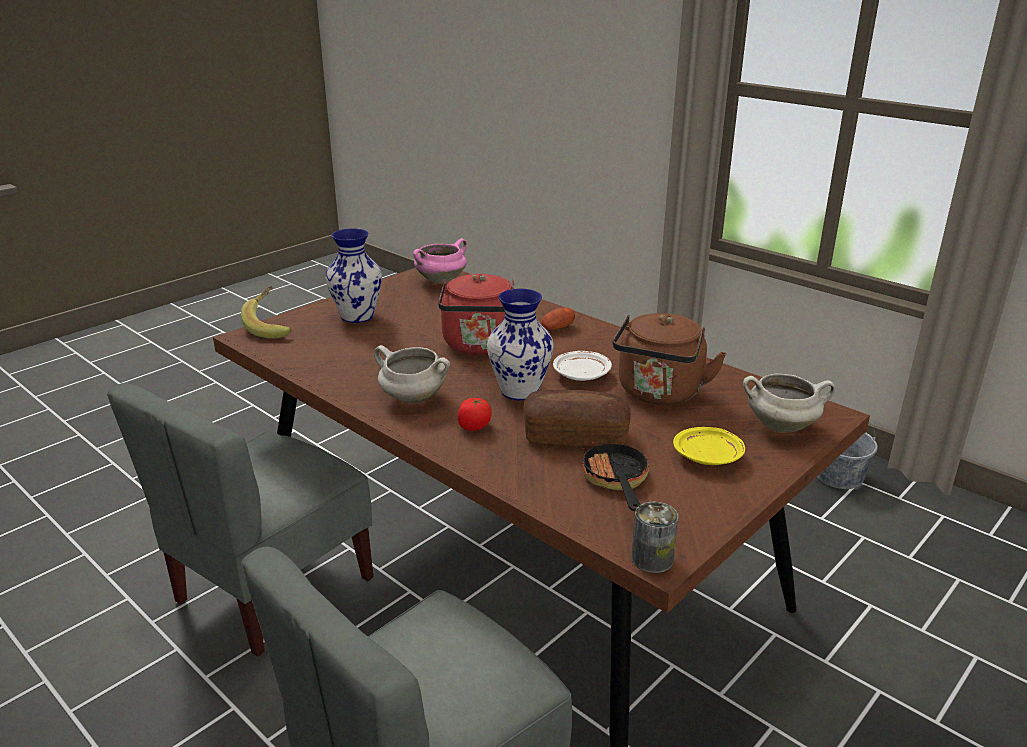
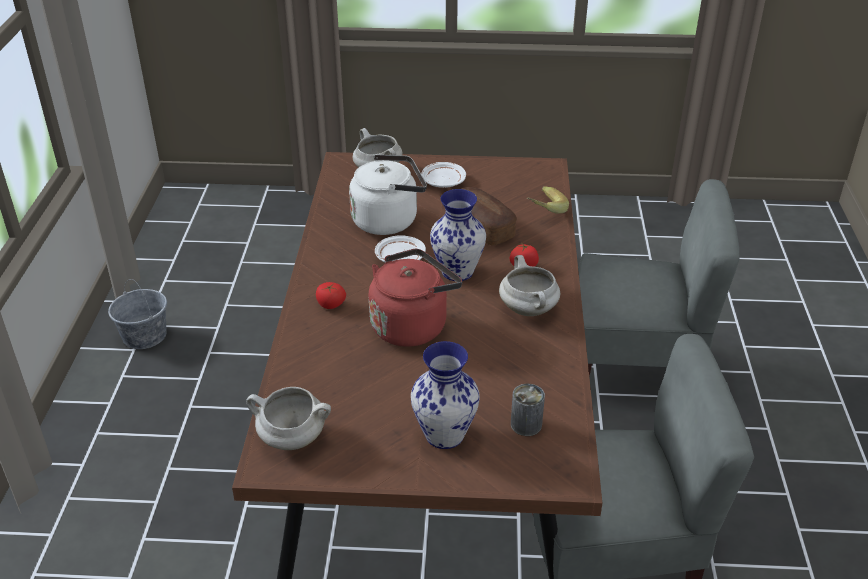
camera: 130 degrees left, 10 degrees up
banana [241,286,292,339] -> banana moved to [527,186,569,214]
pink cooking pot [413,238,467,284] -> white cooking pot [246,387,331,450]
potato [541,307,575,330] -> tomato [316,282,346,309]
frying pan [582,441,649,511] -> none
brown kettle [612,313,727,405] -> white kettle [349,154,427,235]
can [632,502,678,573] -> can moved to [511,384,545,436]
yellow plate [673,427,745,465] -> white plate [421,162,466,188]

